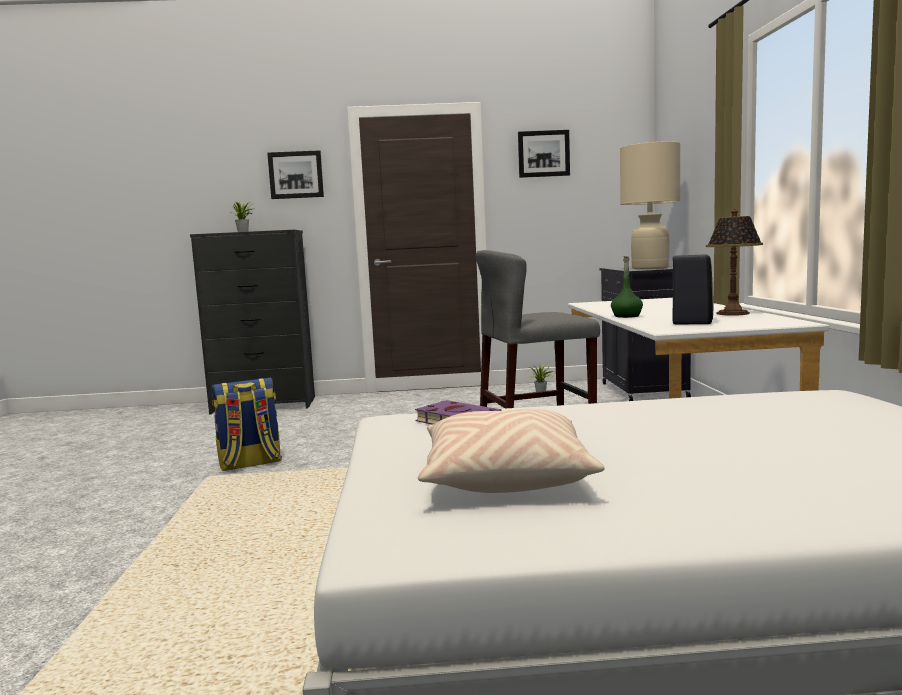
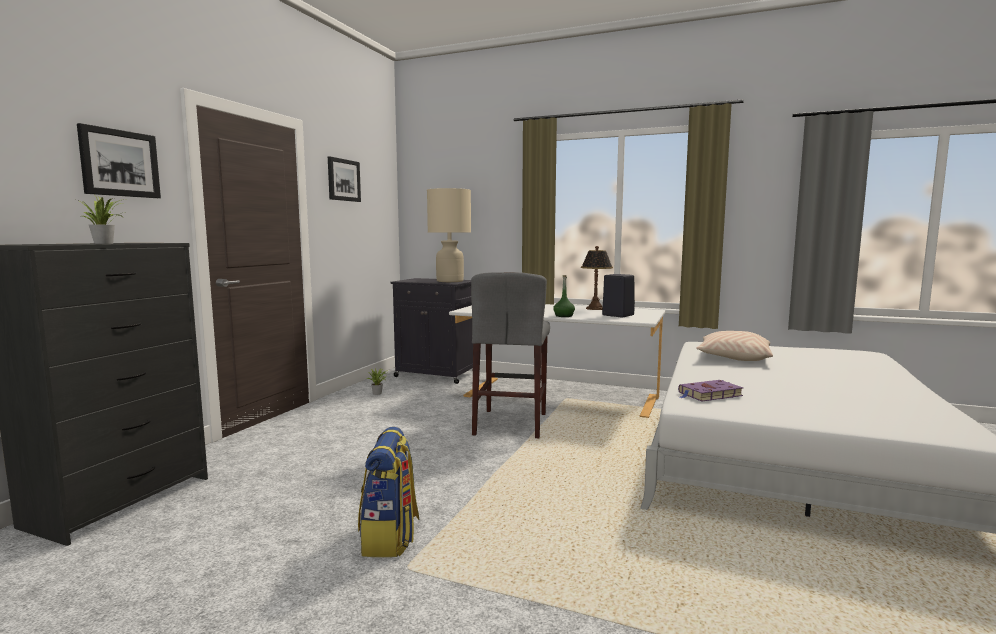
camera: 65 degrees left, 0 degrees up
beige pillow [418,409,605,493] -> beige pillow moved to [696,331,773,361]

